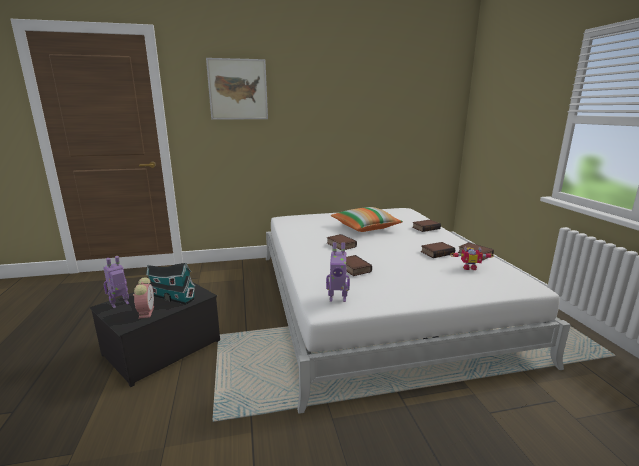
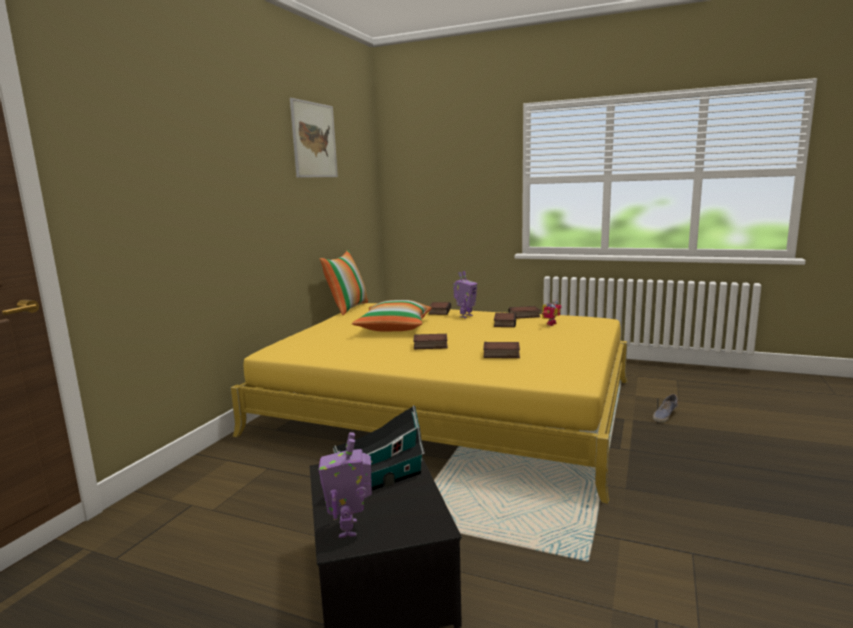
camera: 55 degrees left, 5 degrees down
alarm clock [133,277,154,319] -> none
picture [206,58,268,120] -> picture moved to [290,98,338,178]
white bed [266,208,571,414] -> yellow bed [231,303,627,504]
toy robot [326,242,350,302] -> toy robot moved to [453,271,477,318]
none -> pillow [320,250,369,315]
none -> shoe [653,394,678,423]

